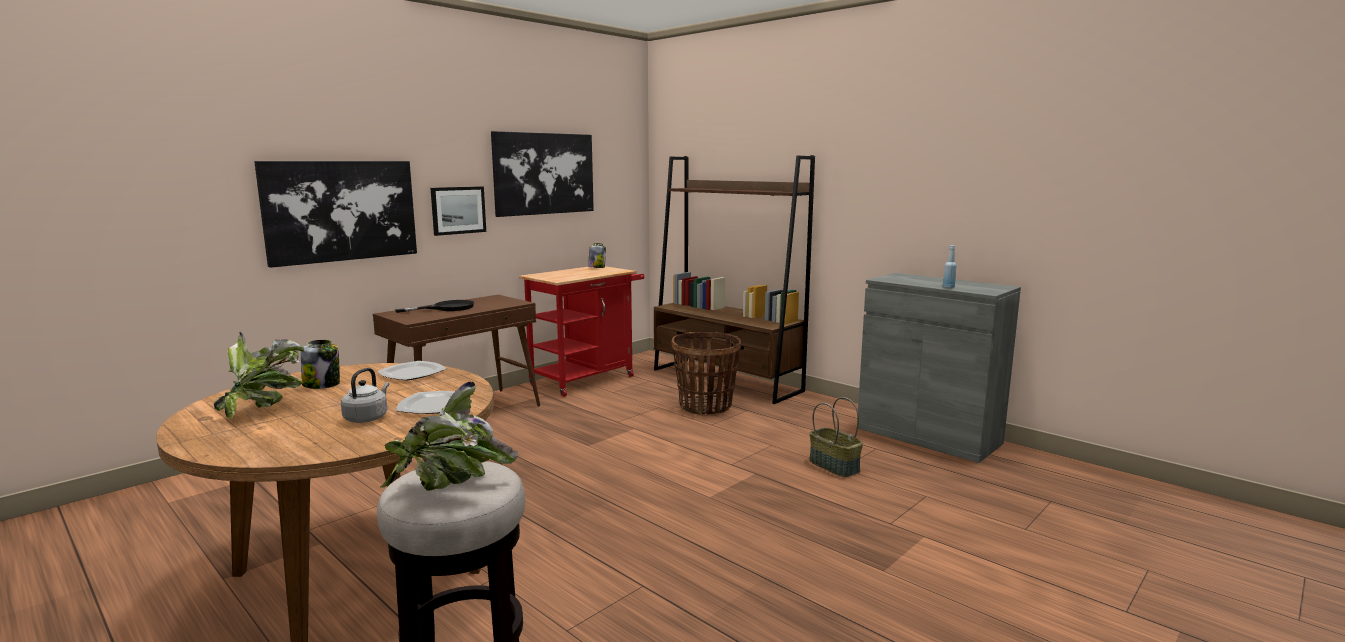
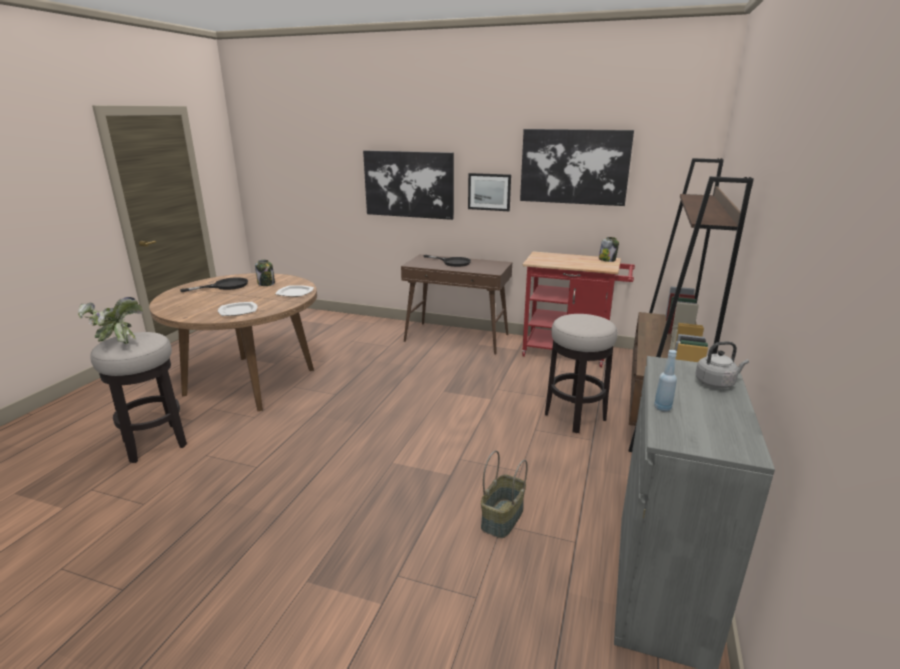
camera: 65 degrees right, 10 degrees up
potted plant [214,332,304,418] -> black frying pan [180,277,248,292]
grey kettle [341,368,389,423] -> grey kettle moved to [695,342,749,388]
basket [672,332,741,415] -> stool [545,314,617,433]

